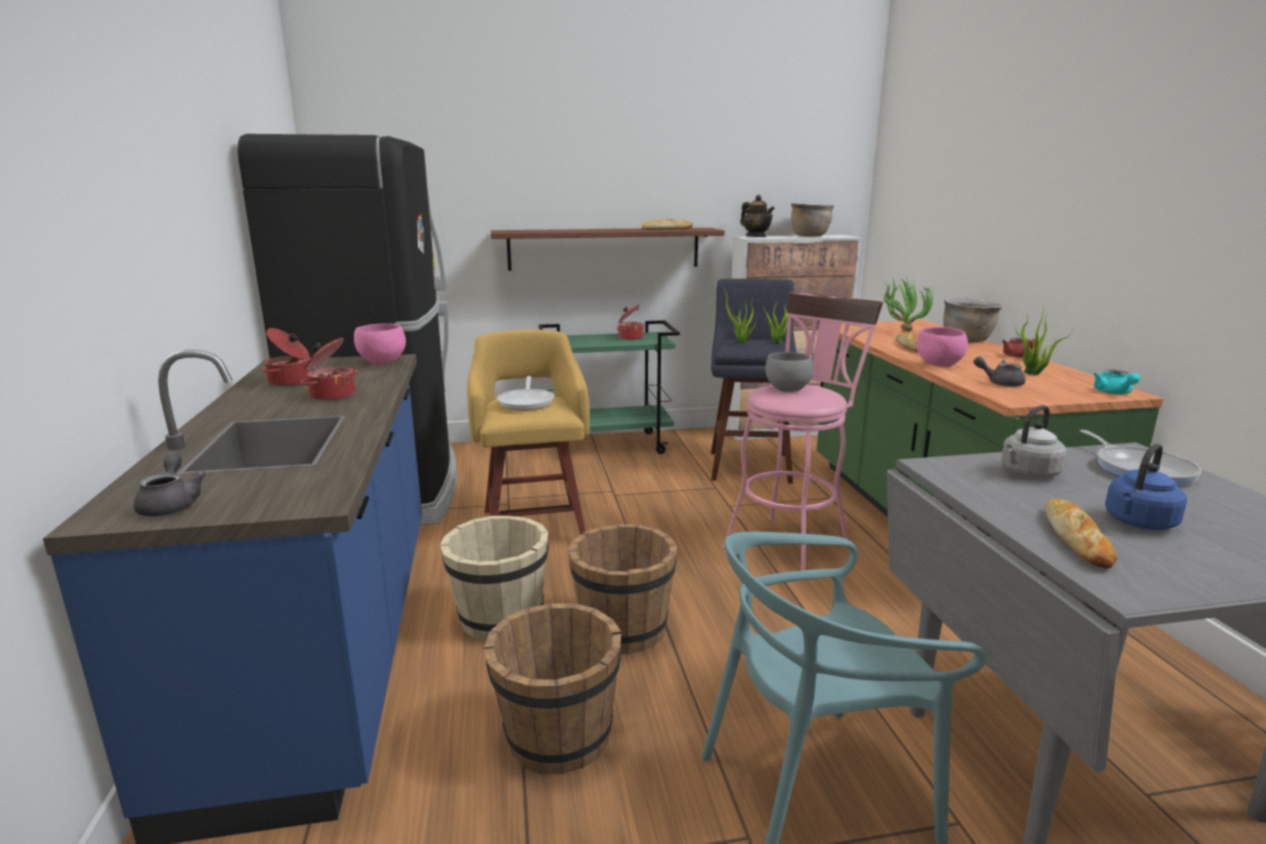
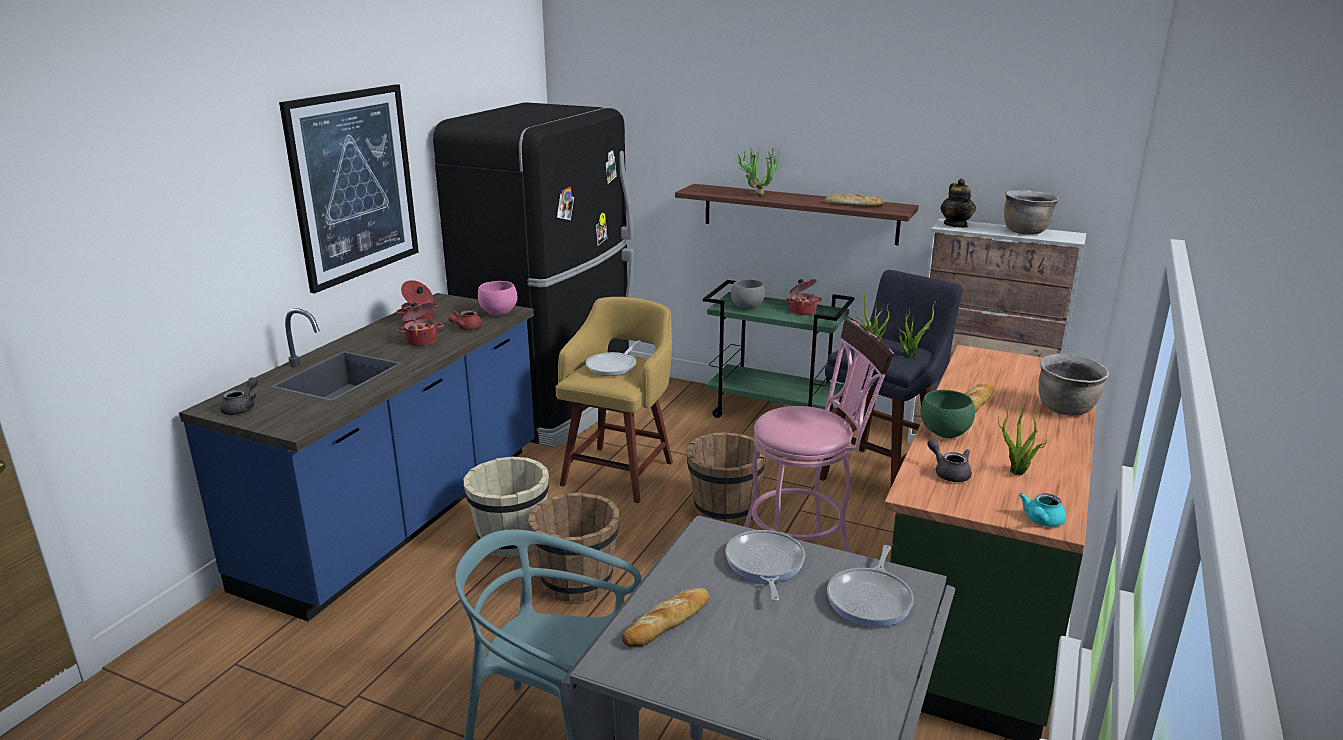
camera: 35 degrees right, 5 degrees up
brown bucket [484,603,621,774] -> brown bucket moved to [686,432,766,525]
grey bowl [765,352,814,392] -> grey bowl moved to [731,279,765,310]
potted plant [883,277,933,331] -> potted plant moved to [736,146,779,196]
pink bowl [916,327,968,367] -> green bowl [920,390,975,438]
grey kettle [1001,405,1066,478] -> frying pan [725,530,805,601]
red teapot [1002,337,1036,358] -> red teapot moved to [448,310,482,330]
blue kettle [1105,444,1187,530] -> none
none -> picture [279,84,419,294]

